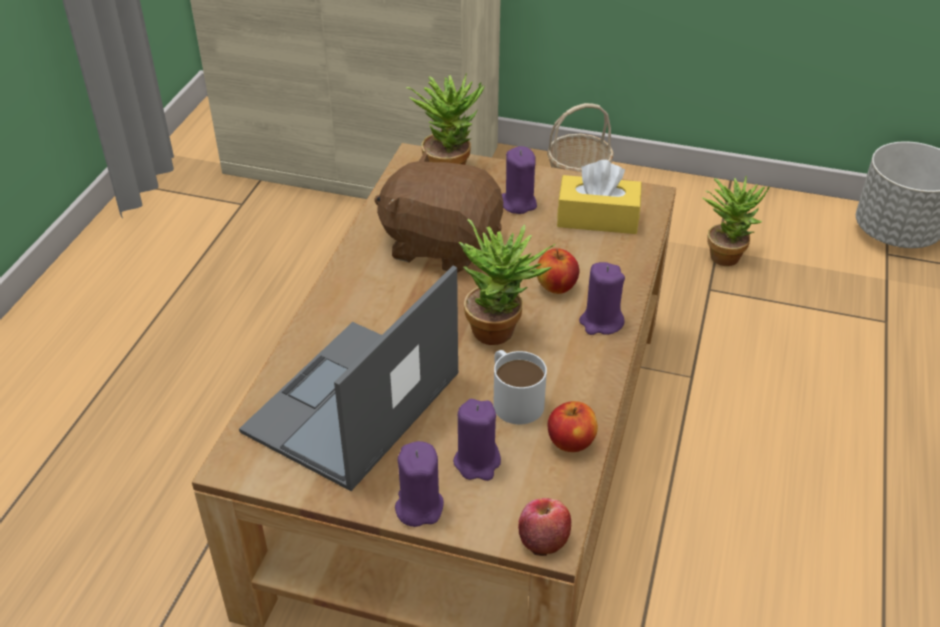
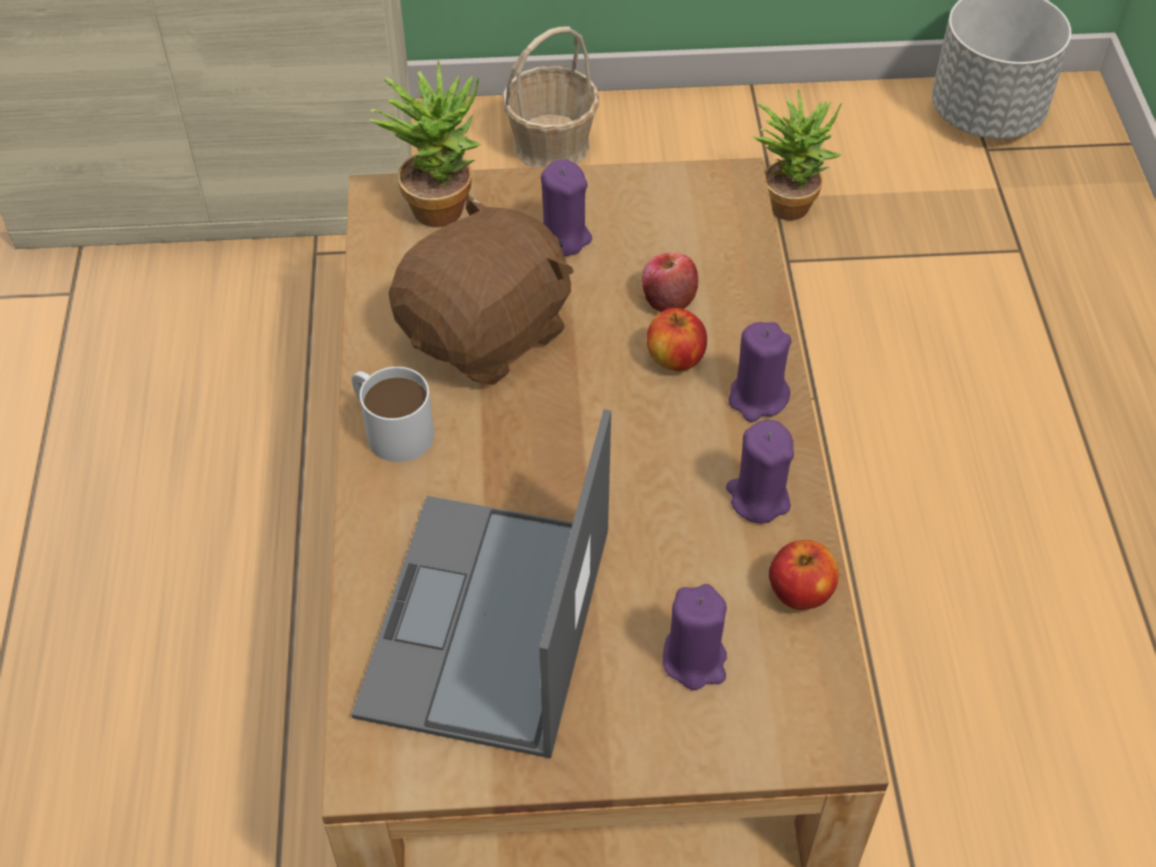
camera: 20 degrees left, 10 degrees up
brown plush toy [374,151,503,273] -> brown plush toy turned 135 degrees clockwise [389,193,574,385]
purple candle [395,441,444,527] -> purple candle moved to [726,420,794,523]
potted plant [459,219,555,345] -> none
white mug [493,350,547,424] -> white mug moved to [352,367,434,462]
apple [518,498,571,556] -> apple moved to [642,252,698,312]
yellow tissue box [557,160,642,234] -> none

